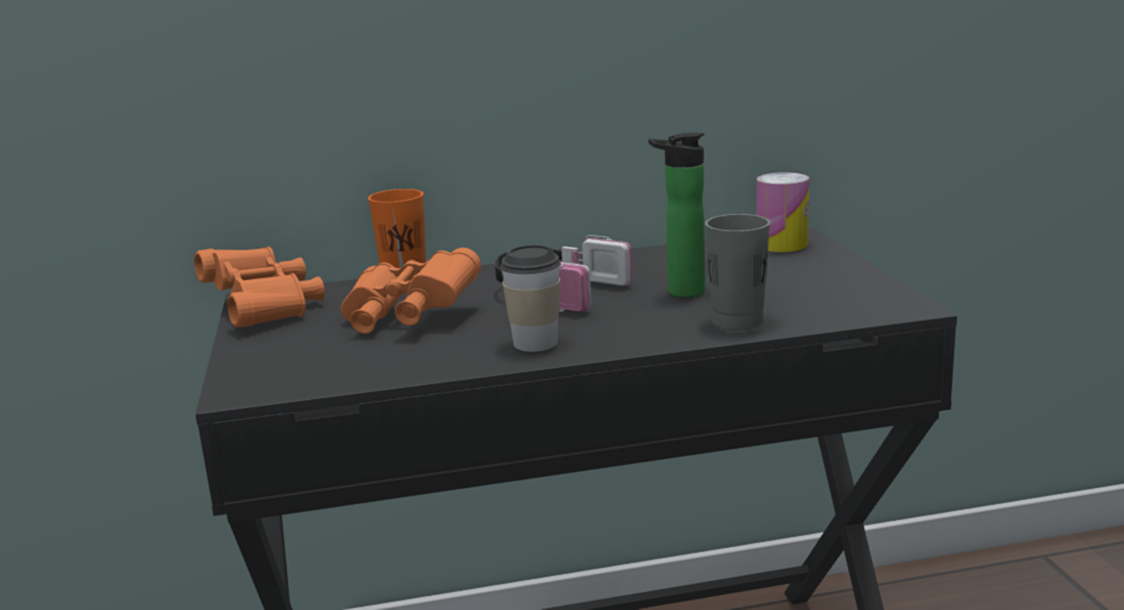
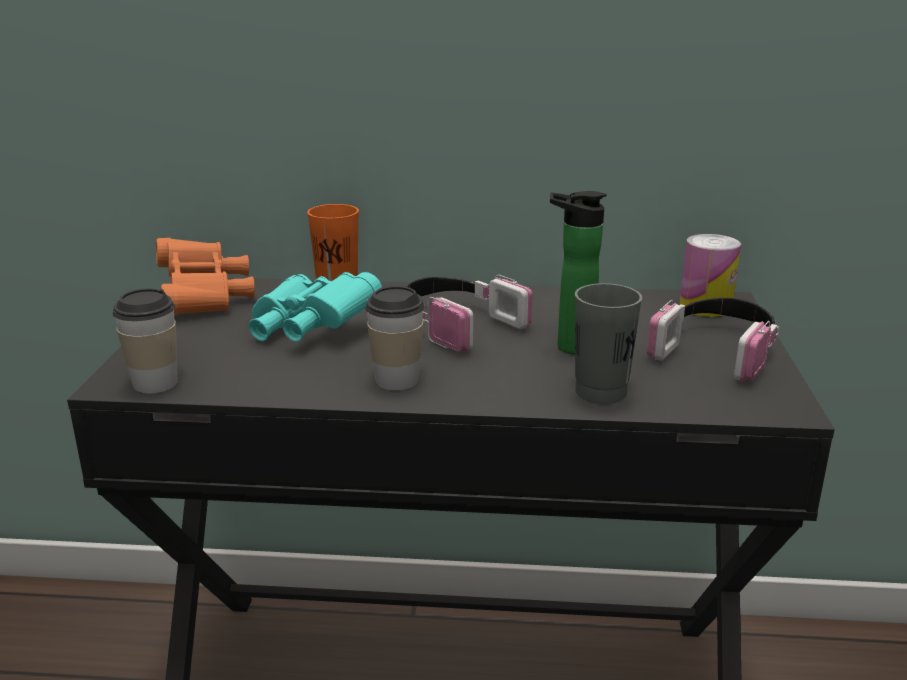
camera: 15 degrees right, 5 degrees up
orange binoculars [340,248,481,334] -> turquoise binoculars [249,272,382,342]
none -> cup [112,289,178,394]
none -> headphones [647,298,780,383]

